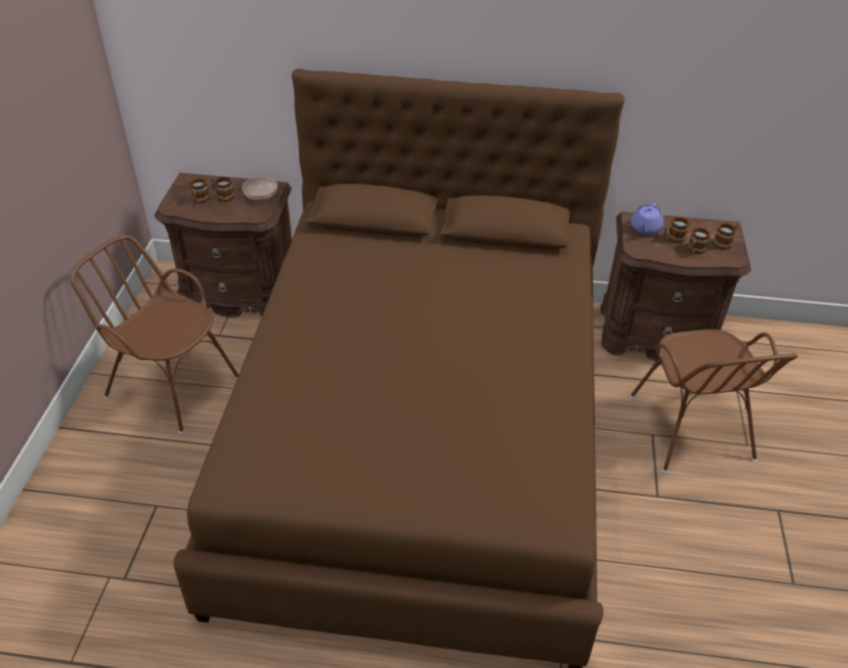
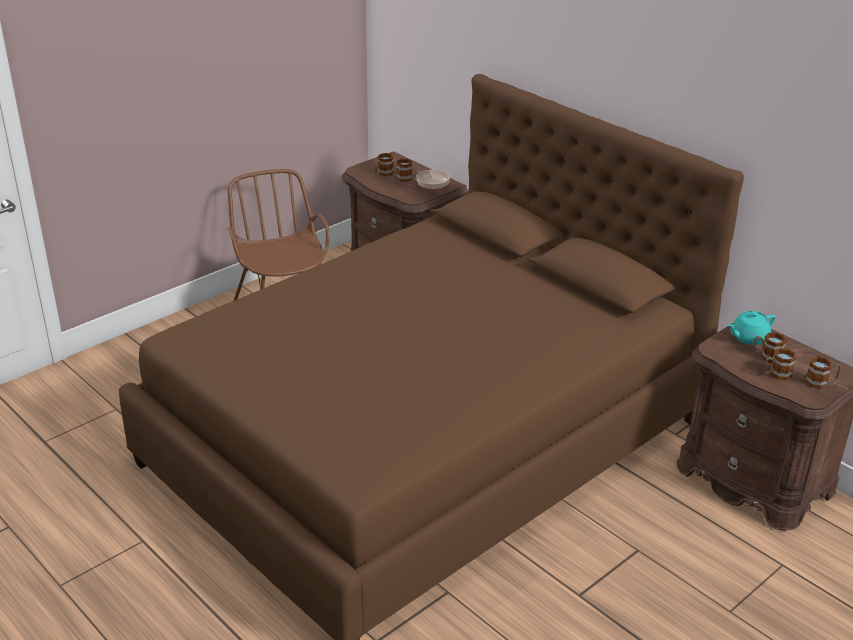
camera: 40 degrees right, 10 degrees down
brown chair [629,329,798,474] -> none
purple teapot [631,203,664,235] -> turquoise teapot [728,311,776,345]

